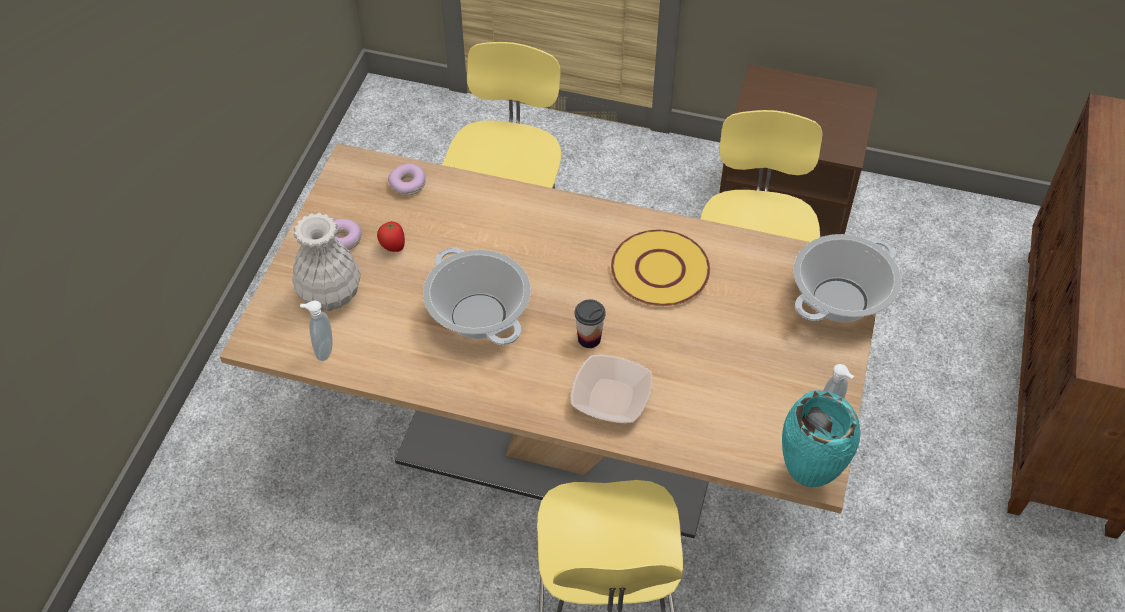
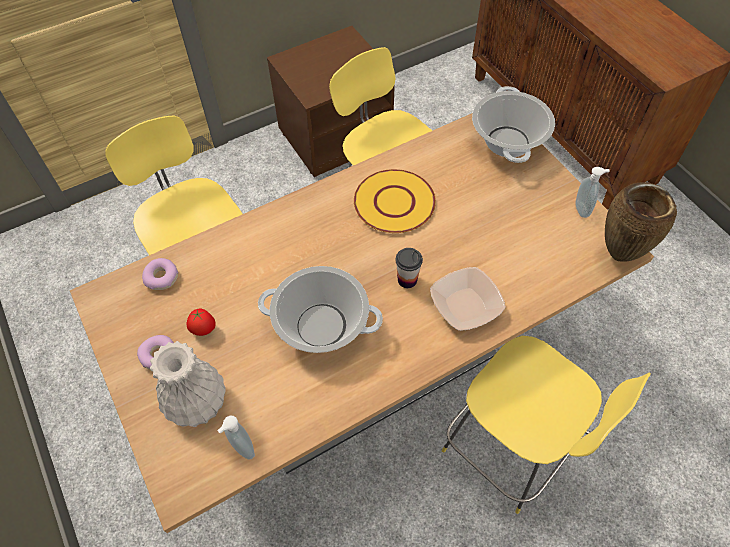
camera: 45 degrees left, 5 degrees up
turquoise vase [782,390,861,487] -> brown vase [605,182,677,262]

